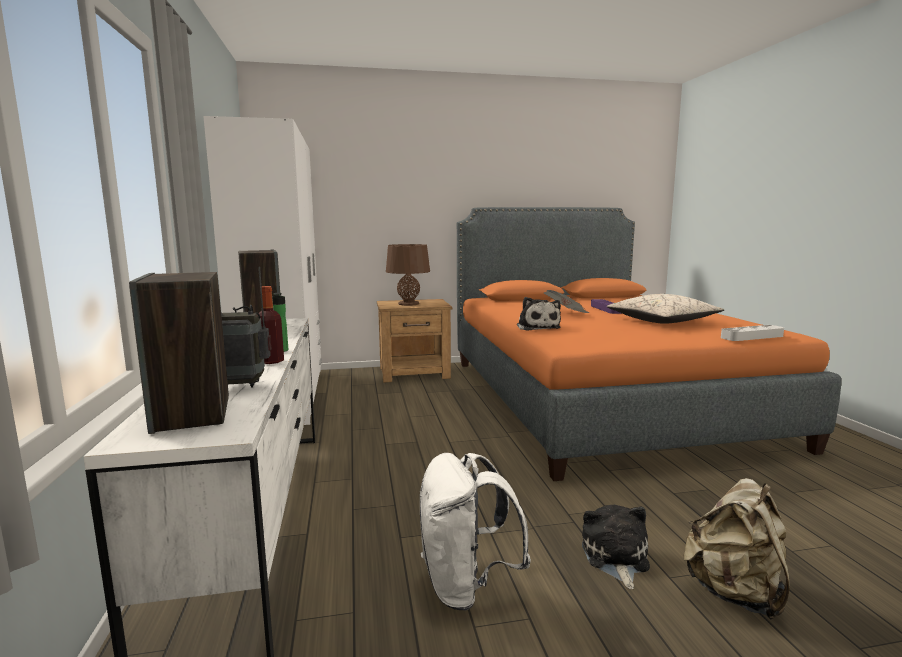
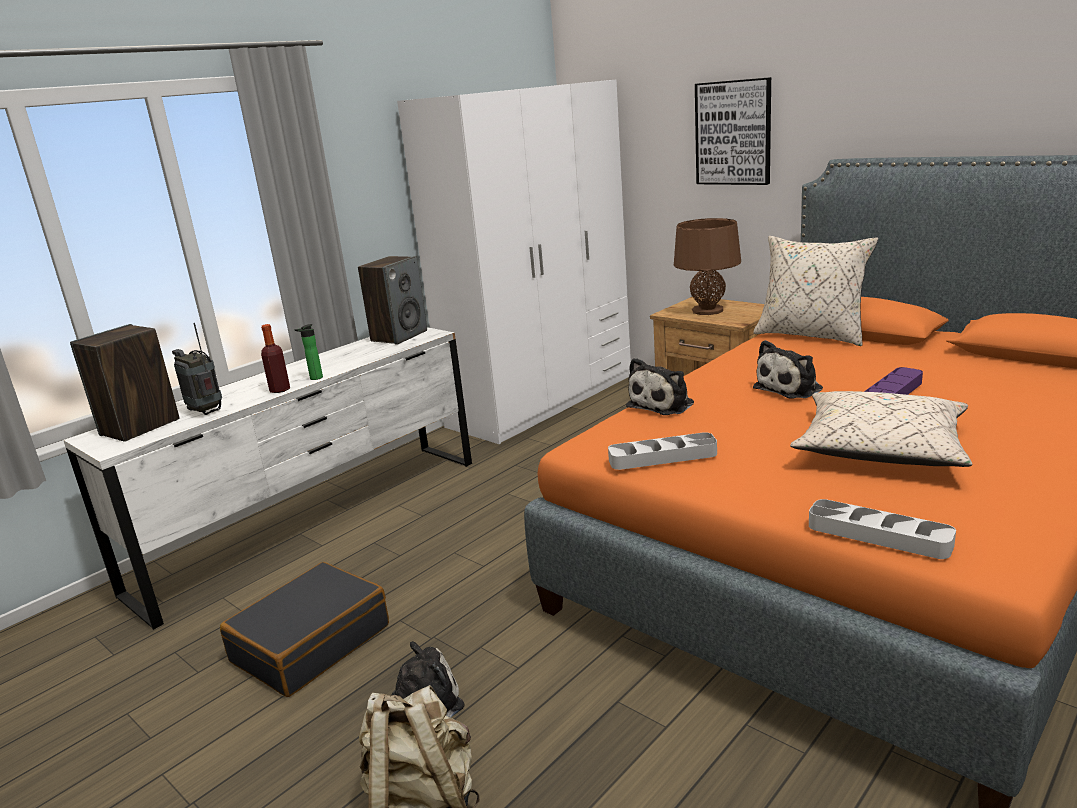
camera: 55 degrees right, 10 degrees up
white backpack [420,453,531,610] -> black suitcase [220,562,389,697]
newspaper [544,290,589,313] -> plush toy [753,340,823,399]
none -> grey tray [608,432,717,470]
none -> picture [695,77,771,185]
none -> beige pillow [753,236,878,346]

